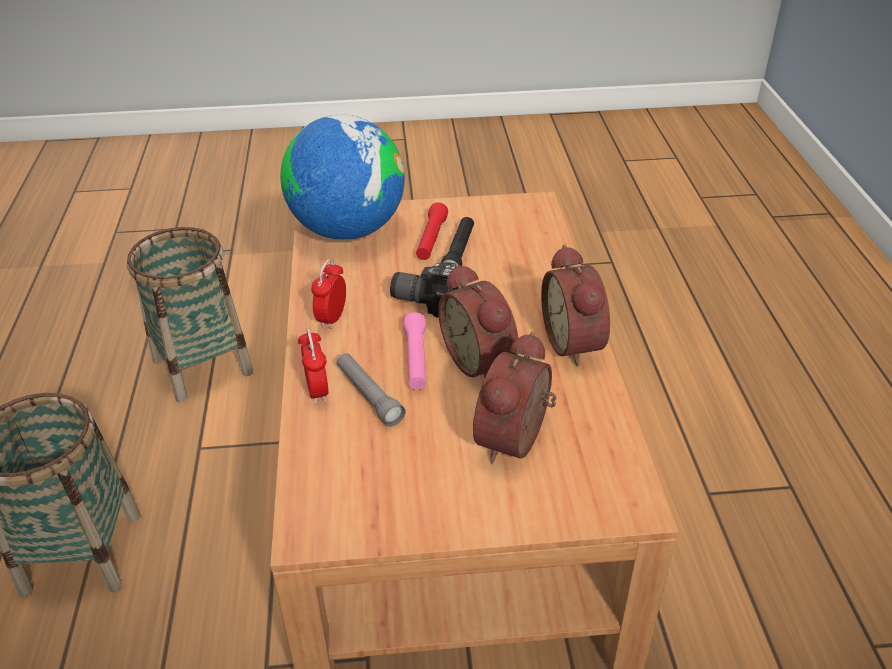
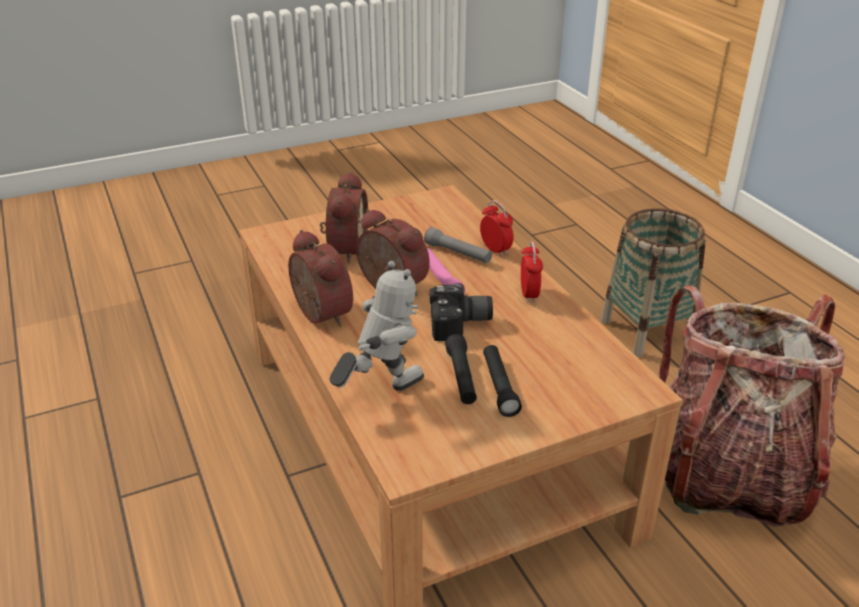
camera: 160 degrees right, 5 degrees down
basket [127,227,253,402] -> backpack [659,286,845,527]
globe [280,115,405,240] -> none
red flashlight [416,202,448,260] -> black flashlight [483,345,522,417]
none -> toy robot [330,261,424,391]

